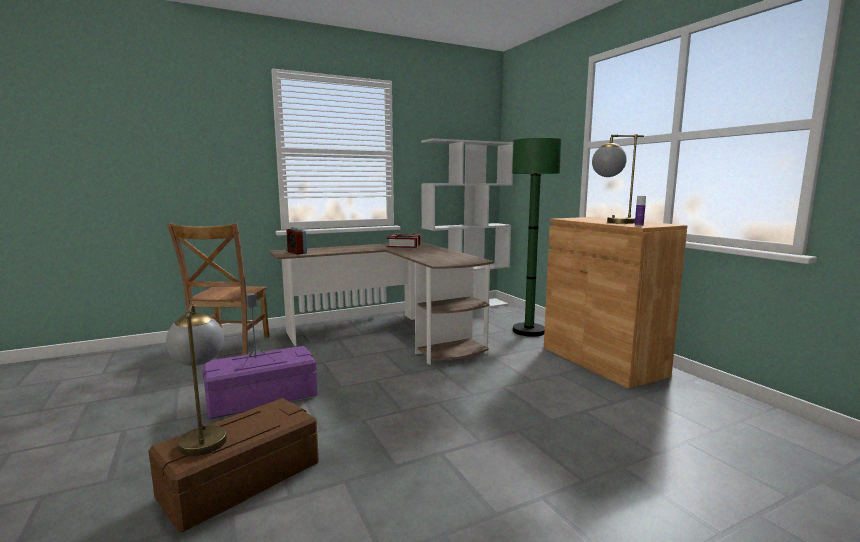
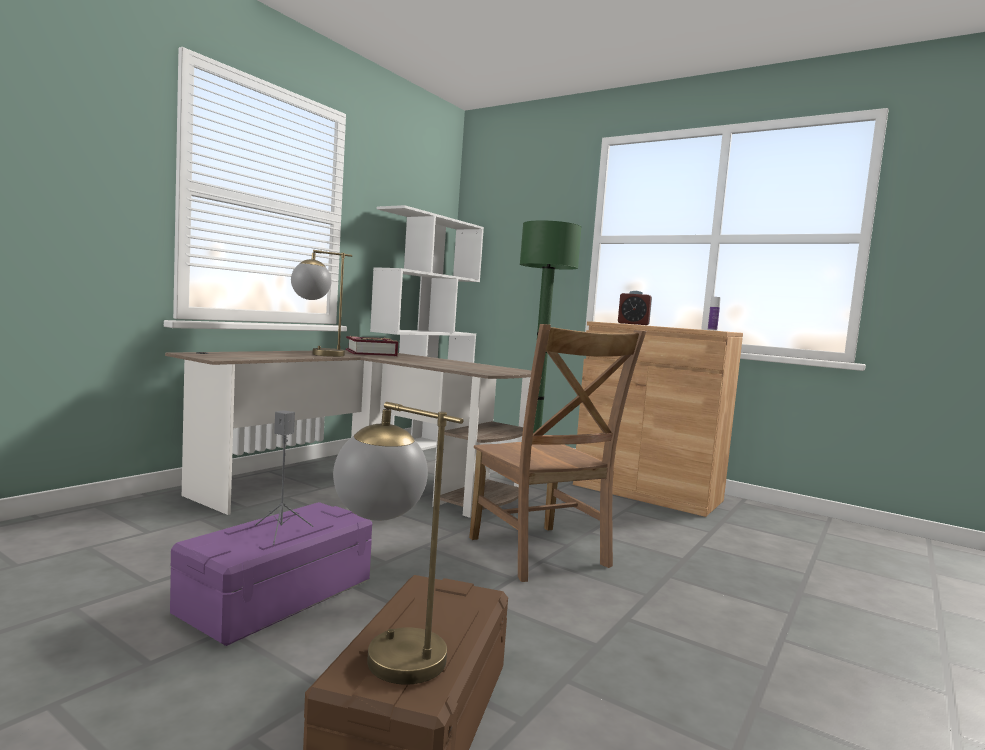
camera: 30 degrees left, 5 degrees down
brown chair [167,223,269,355] -> brown chair moved to [469,324,646,582]
alarm clock [286,227,307,254] -> alarm clock moved to [618,291,652,325]
table lamp [592,134,644,224] -> table lamp moved to [291,250,352,357]

